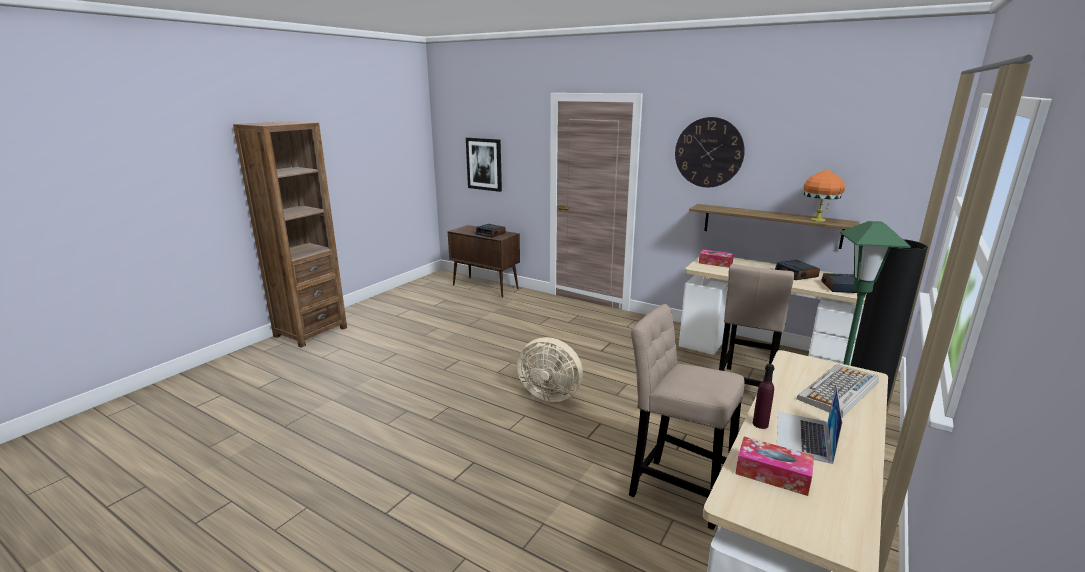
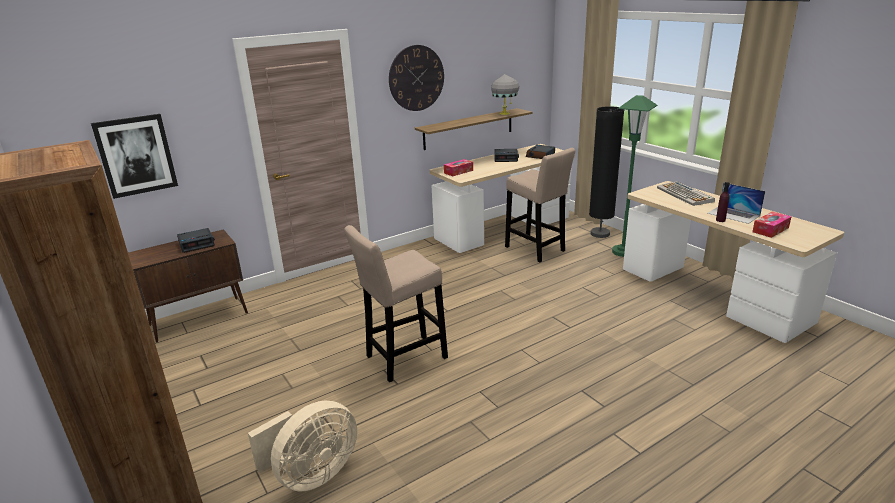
camera: 65 degrees left, 5 degrees up
beige fan [517,337,583,402] -> beige fan moved to [248,401,357,492]
beige stool [629,304,744,530] -> beige stool moved to [344,225,448,382]
orange table lamp [804,169,845,222] -> grey table lamp [491,74,519,115]

